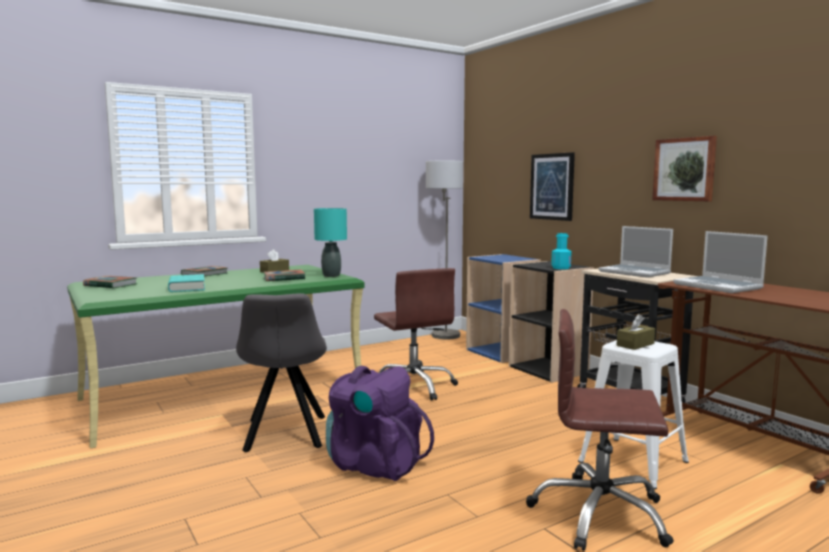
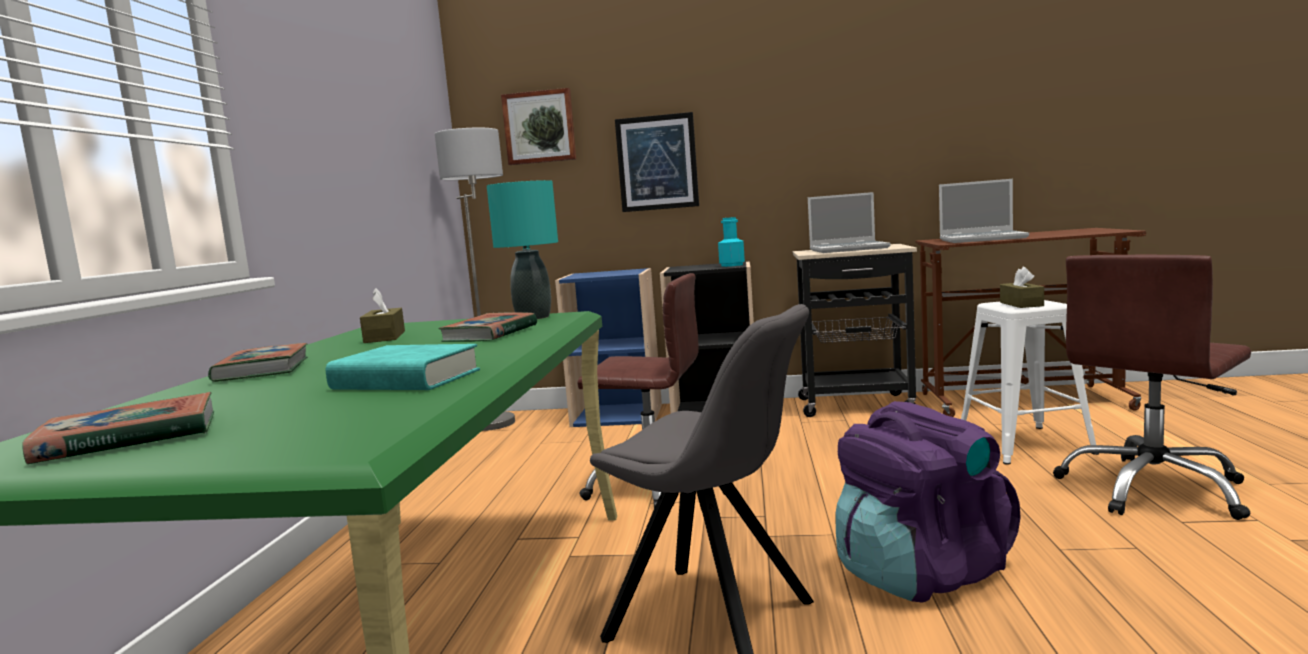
camera: 50 degrees left, 0 degrees up
picture [652,136,717,201] -> picture moved to [501,88,576,165]

